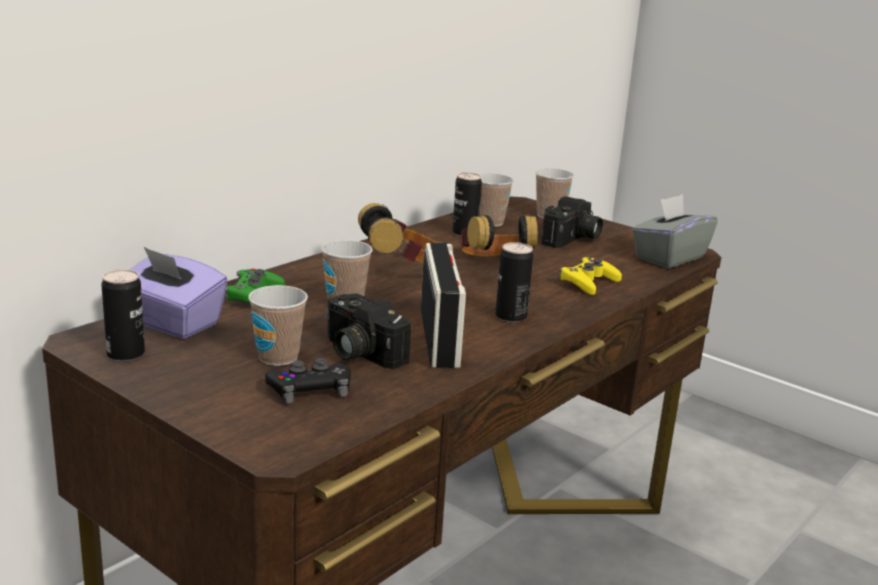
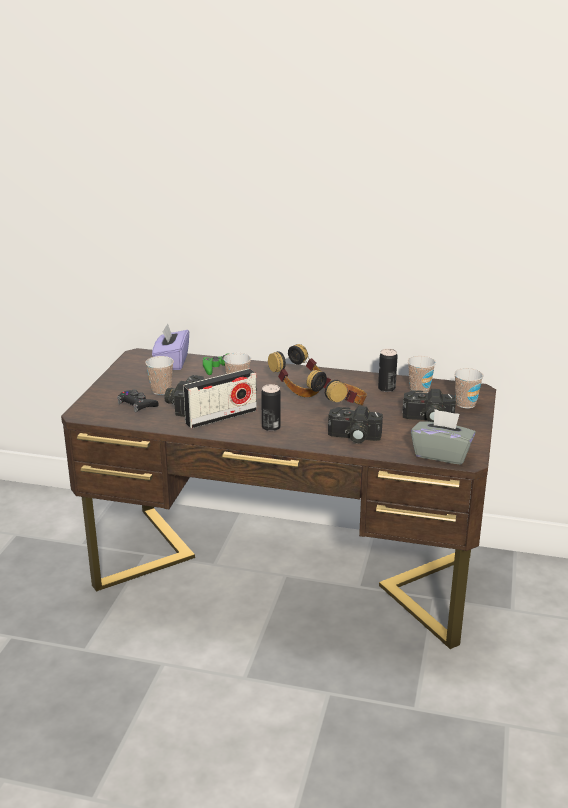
camera: 65 degrees right, 5 degrees up
can [101,269,145,361] -> none
yellow game controller [559,257,622,295] -> camera [328,406,383,443]

